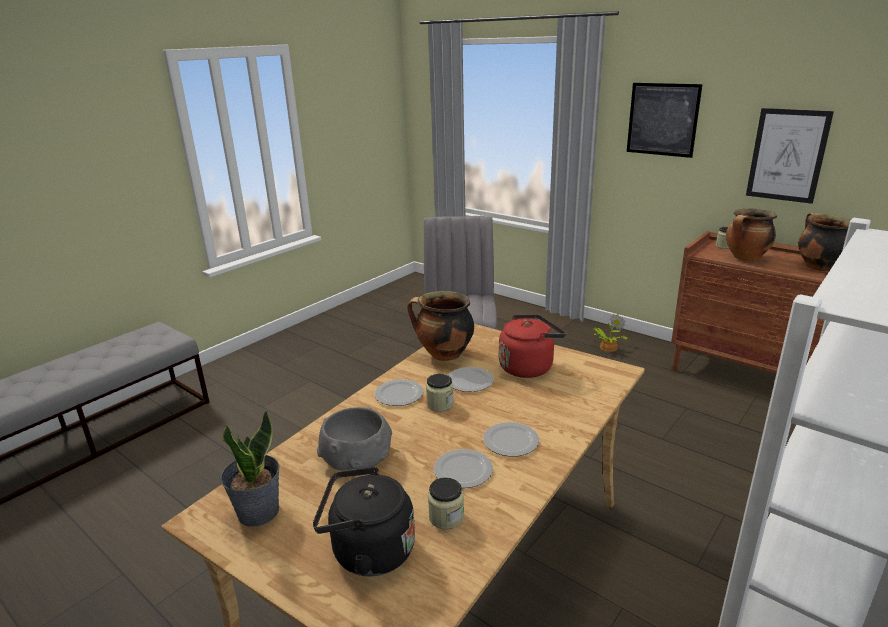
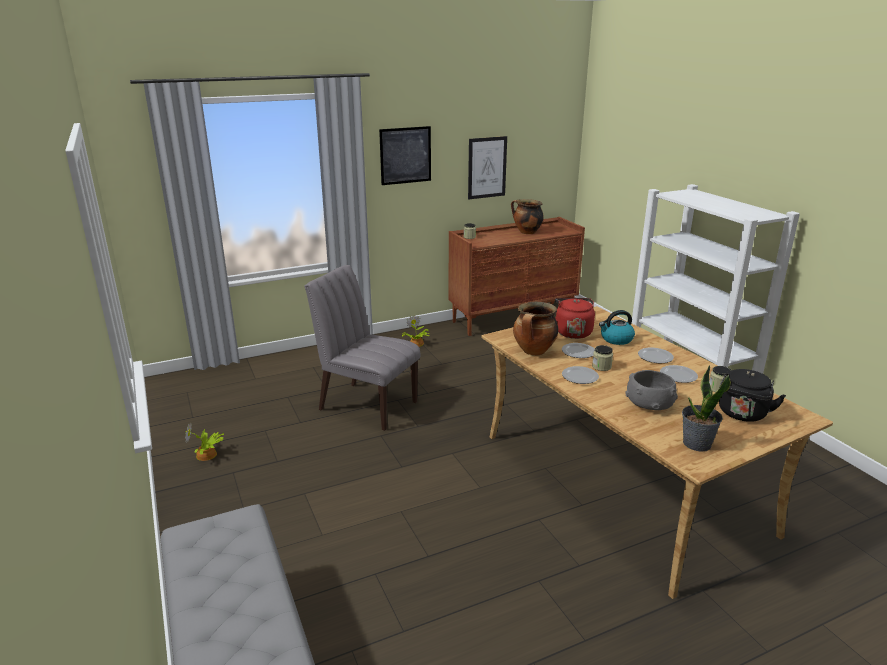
camera: 65 degrees left, 0 degrees up
cooking pot [726,209,777,261] -> none
none -> potted plant [185,422,224,461]
none -> kettle [599,310,635,345]

